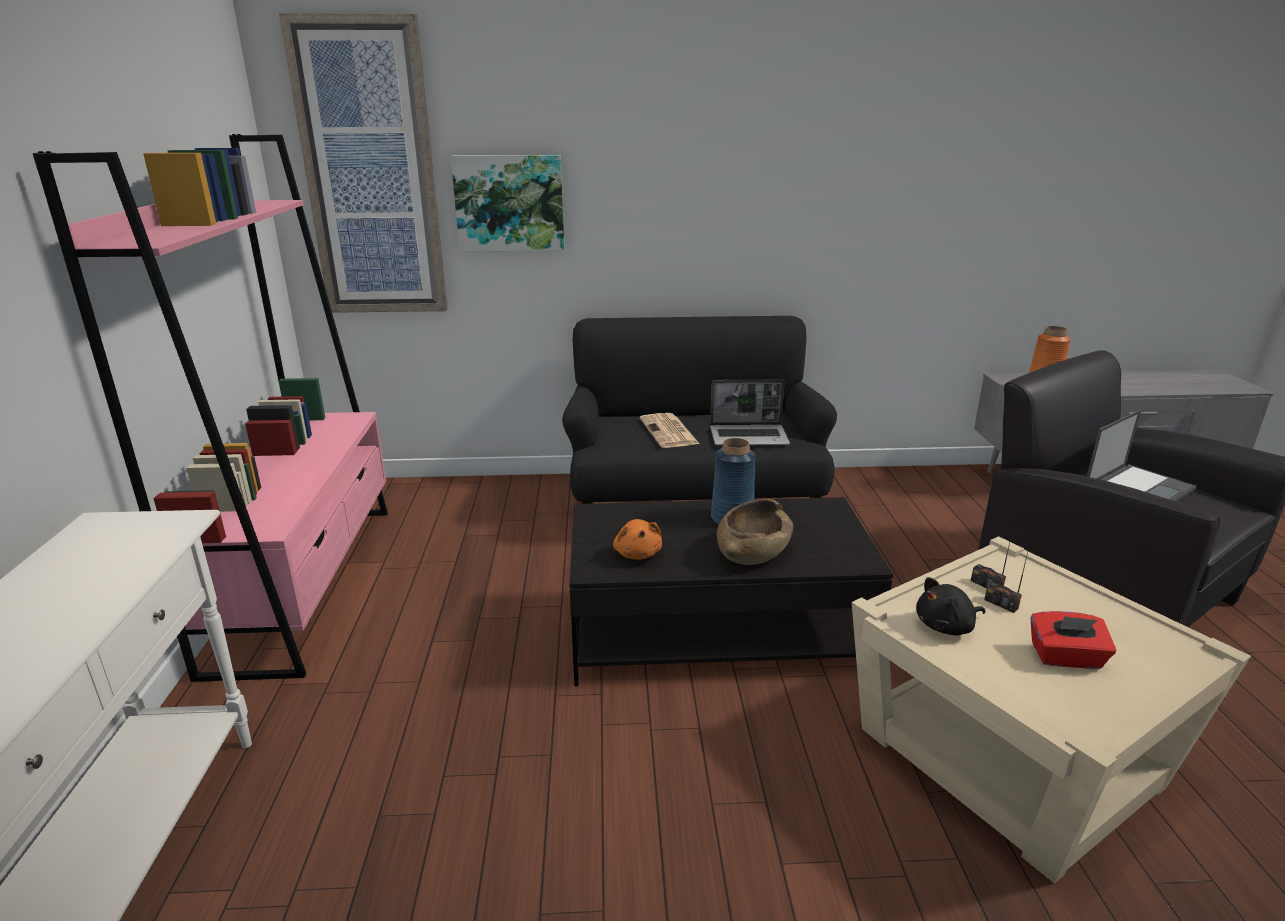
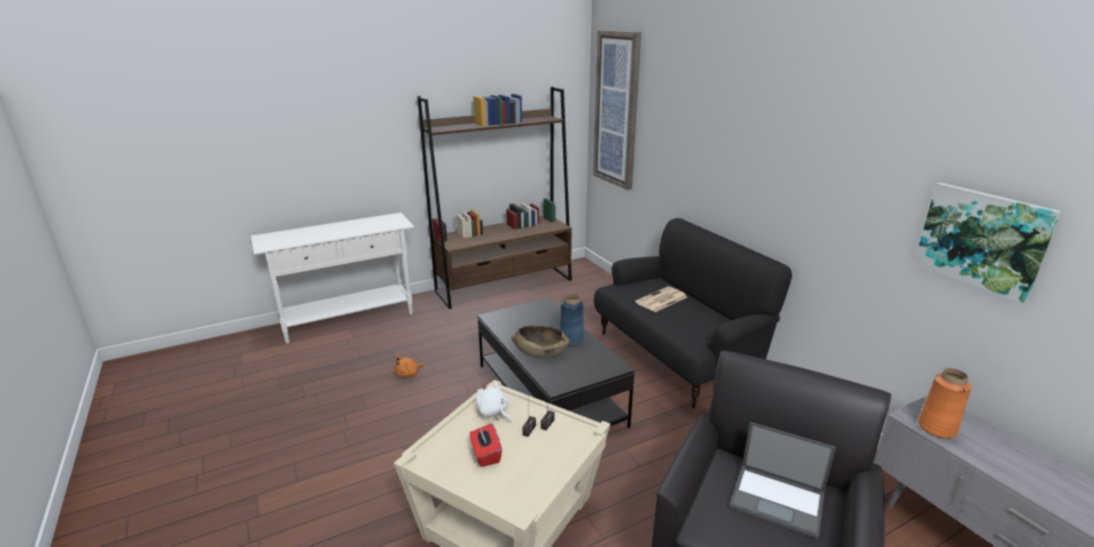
camera: 65 degrees right, 0 degrees up
pink bookcase [33,134,388,682] -> brown bookcase [417,87,572,309]
picture [451,155,565,252] -> picture moved to [914,182,1061,304]
orange plush toy [613,519,662,560] -> orange plush toy moved to [395,356,425,377]
laptop [710,380,790,446] -> none
black plush toy [916,577,985,635] -> white plush toy [476,381,511,423]

